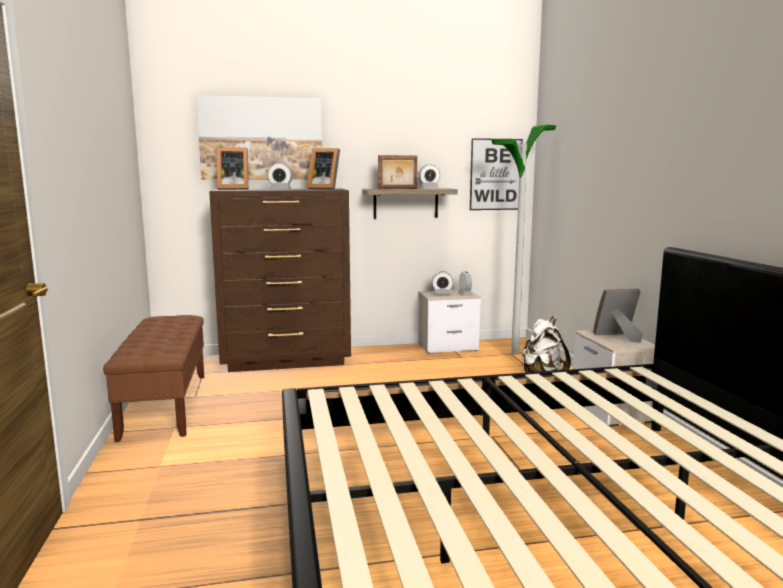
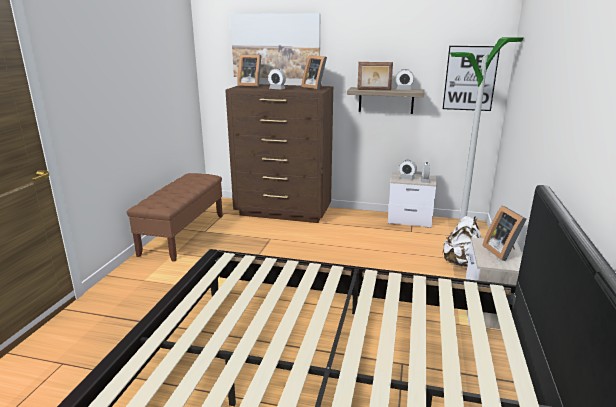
camera: 25 degrees right, 10 degrees up
picture frame [593,289,643,343] -> picture frame turned 120 degrees counterclockwise [482,206,526,261]

